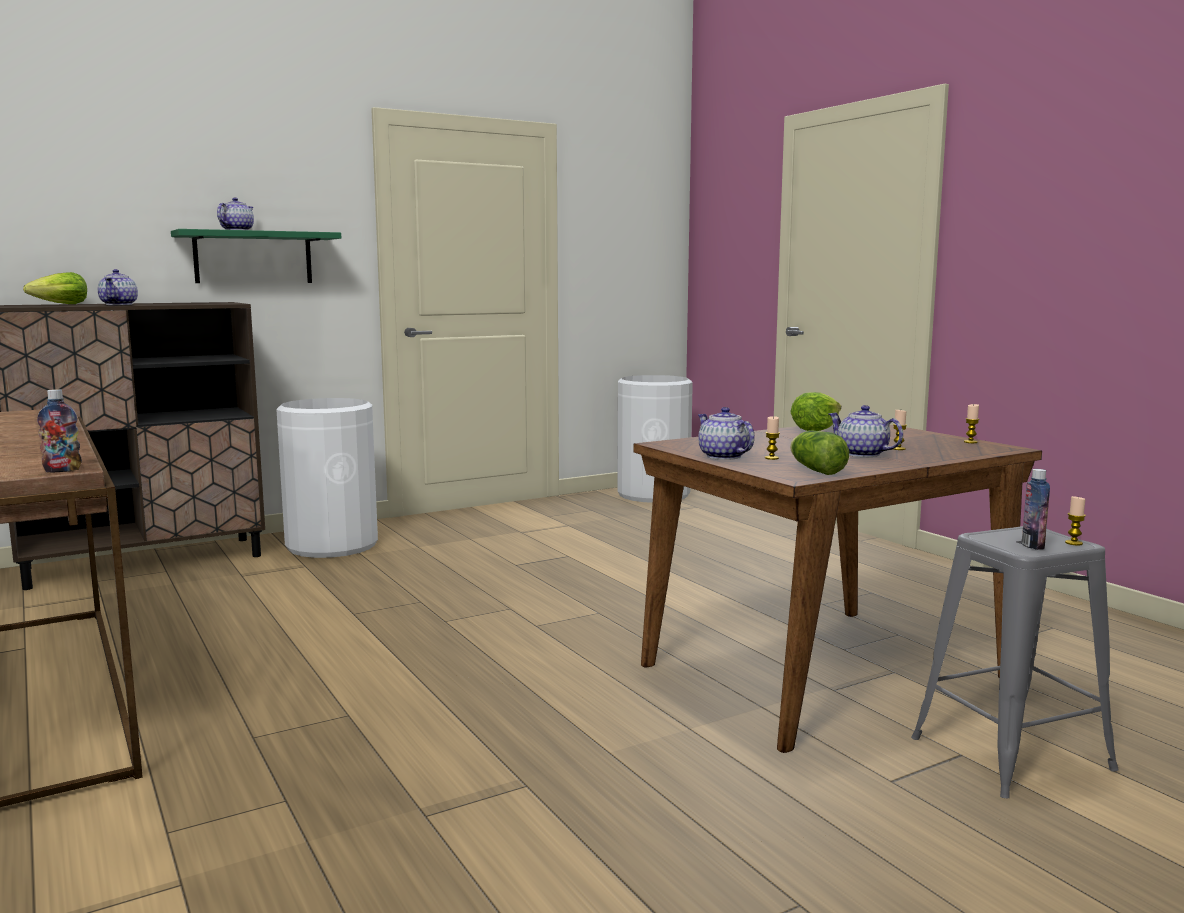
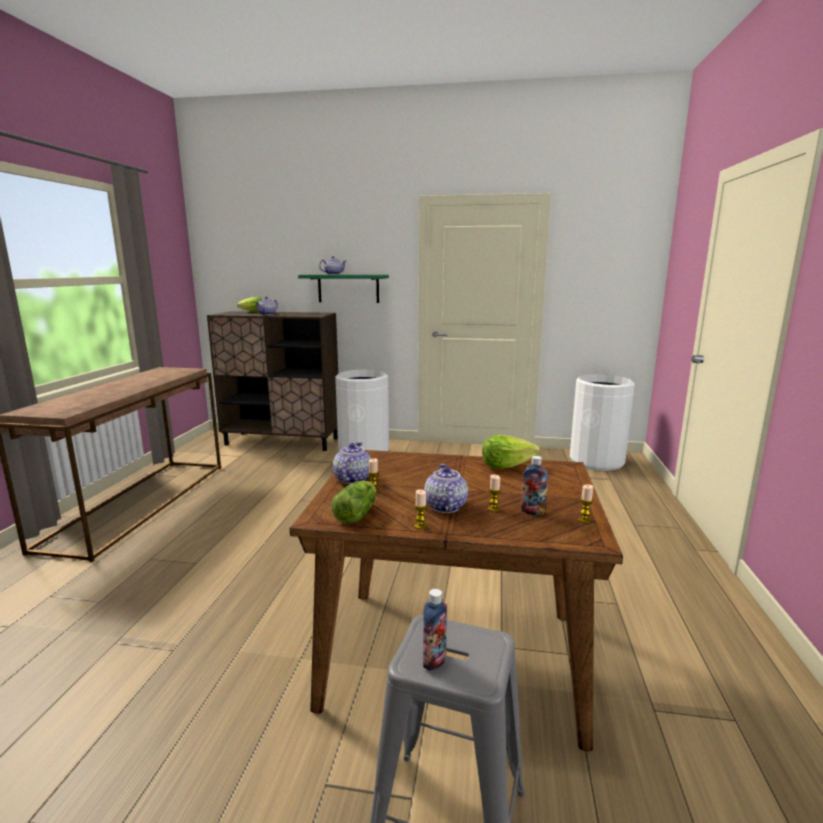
camera: 40 degrees right, 5 degrees up
bottle [37,389,82,472] -> bottle moved to [520,456,549,515]
candle [1065,496,1086,546] -> candle moved to [414,489,427,529]

